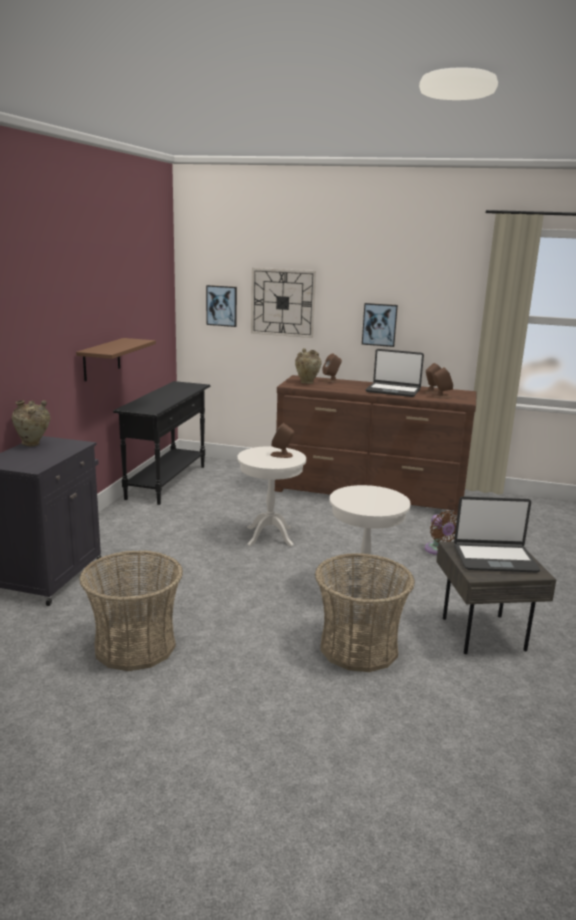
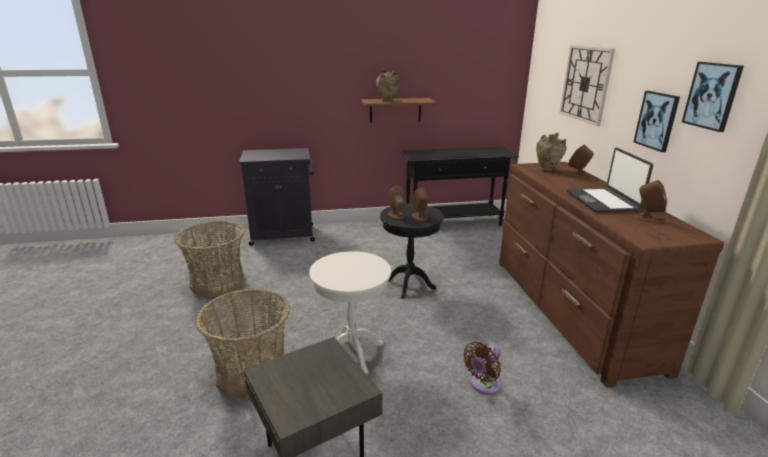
camera: 65 degrees right, 5 degrees up
beige vase [12,400,50,446] -> beige vase moved to [376,69,399,101]
picture [206,285,237,327] -> picture moved to [682,62,744,132]
white side table [237,446,306,546] -> black side table [380,204,443,299]
brown speaker [432,367,453,399] -> brown speaker moved to [388,186,406,219]
laptop [454,497,540,573] -> none

